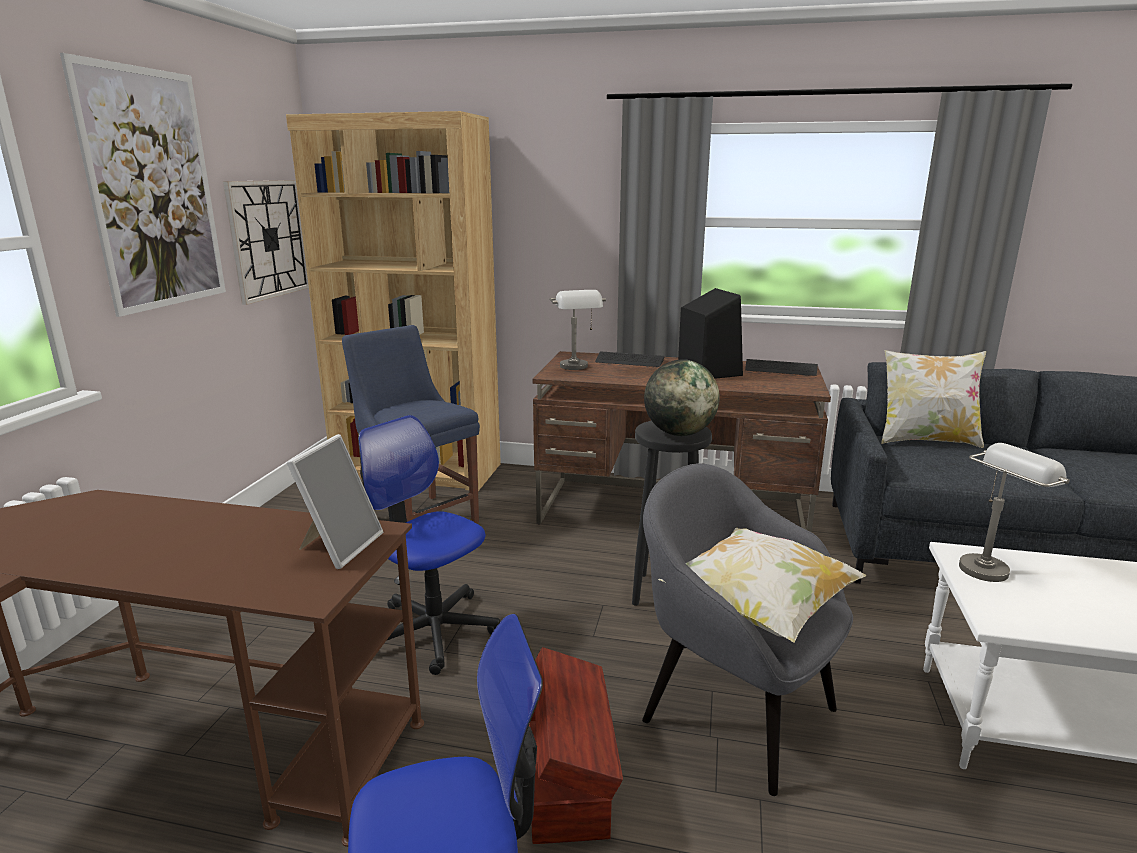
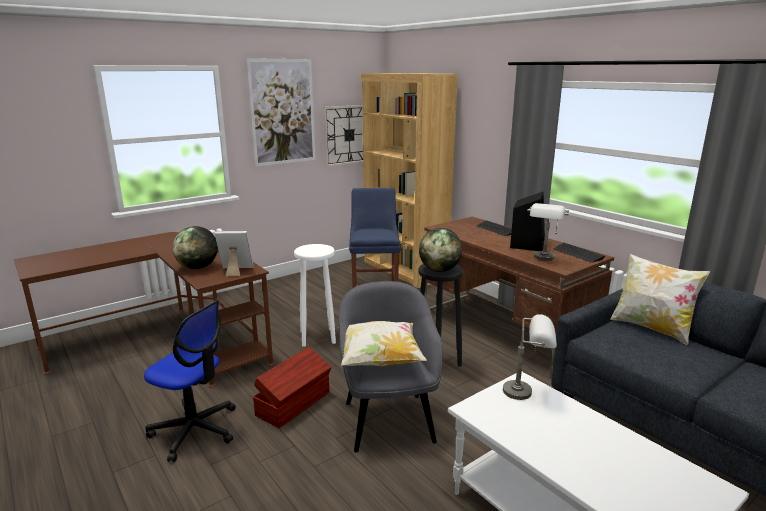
camera: 40 degrees right, 0 degrees up
picture frame [287,434,383,569] -> picture frame turned 150 degrees counterclockwise [214,231,254,276]
office chair [358,415,500,675] -> white stool [294,244,336,347]
grey table lamp [549,290,606,370] -> grey table lamp moved to [527,203,569,261]
none -> globe [173,226,218,269]

